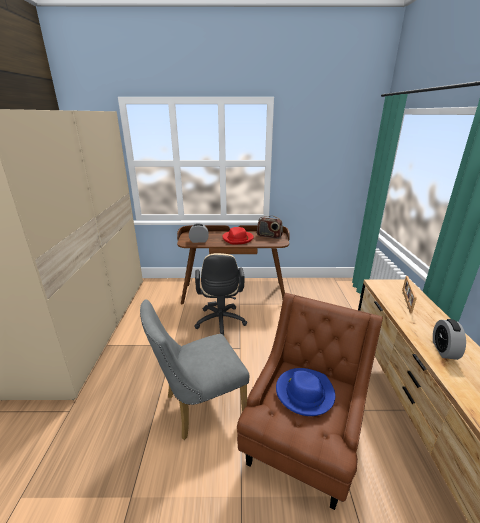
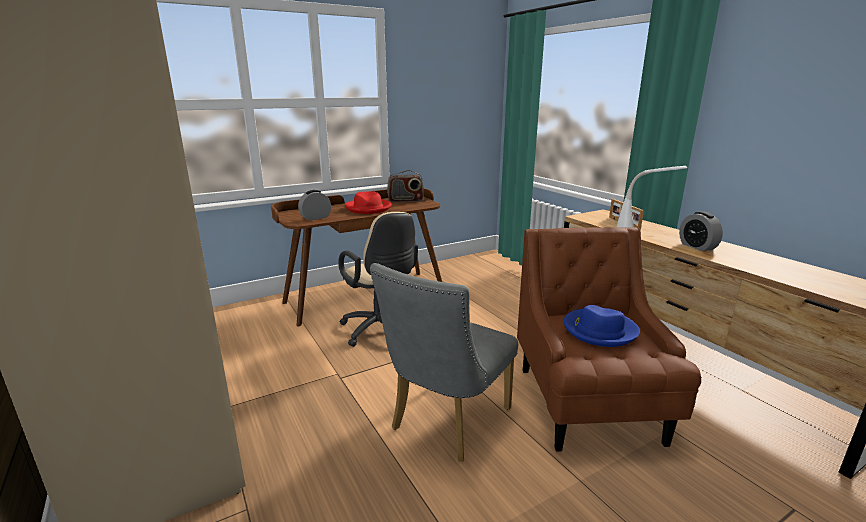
camera: 30 degrees left, 5 degrees down
none -> white table lamp [616,166,687,228]

